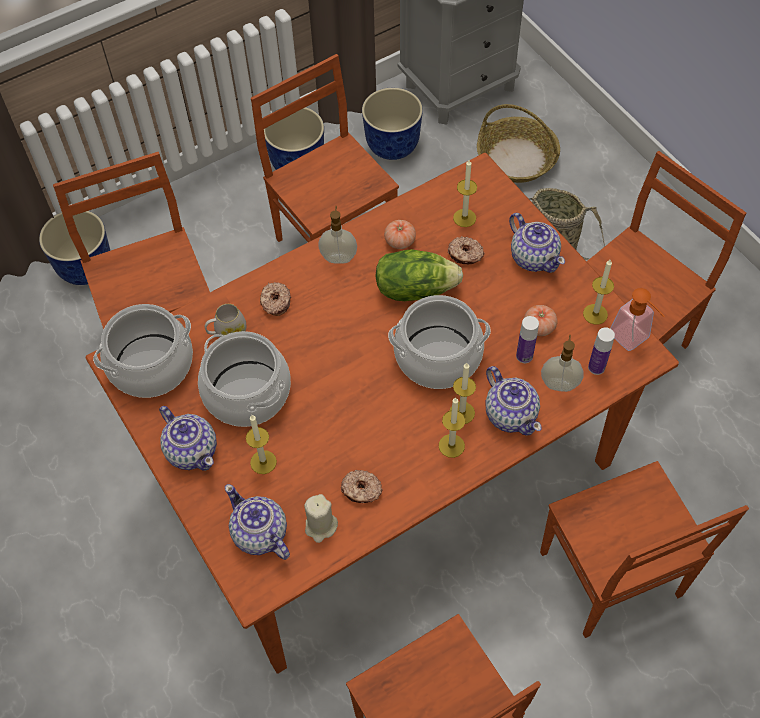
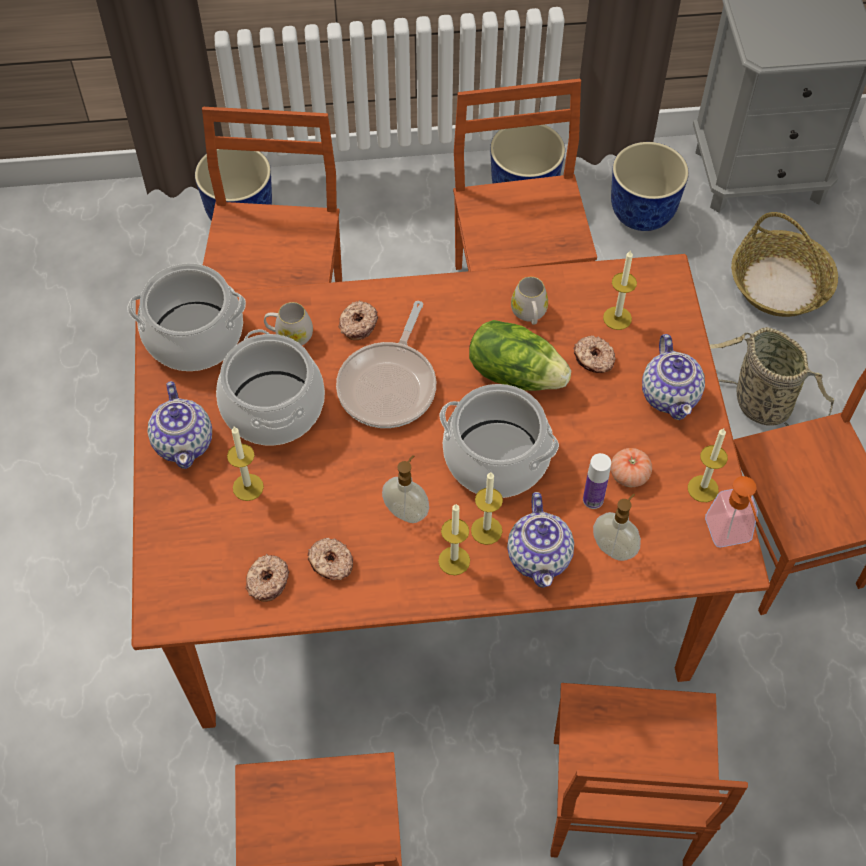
camera: 25 degrees right, 0 degrees up
teapot [225,484,290,560] -> none
beige candle [304,494,338,543] -> donut [246,554,289,602]
soap dispenser [318,206,357,264] -> soap dispenser moved to [382,455,429,523]
tomato [384,220,416,249] -> white mug [511,277,548,325]
bottle [588,327,615,375] -> none
none -> frying pan [336,301,436,428]

